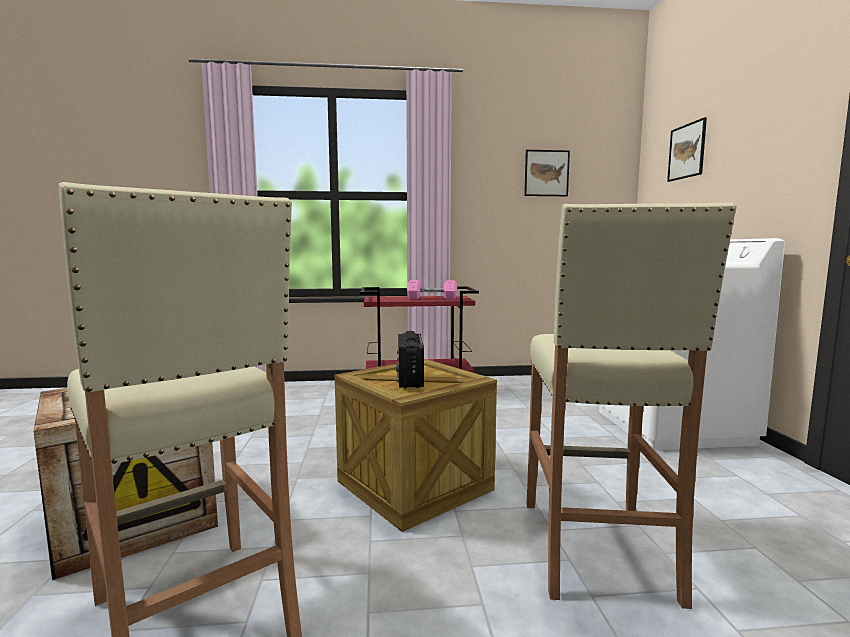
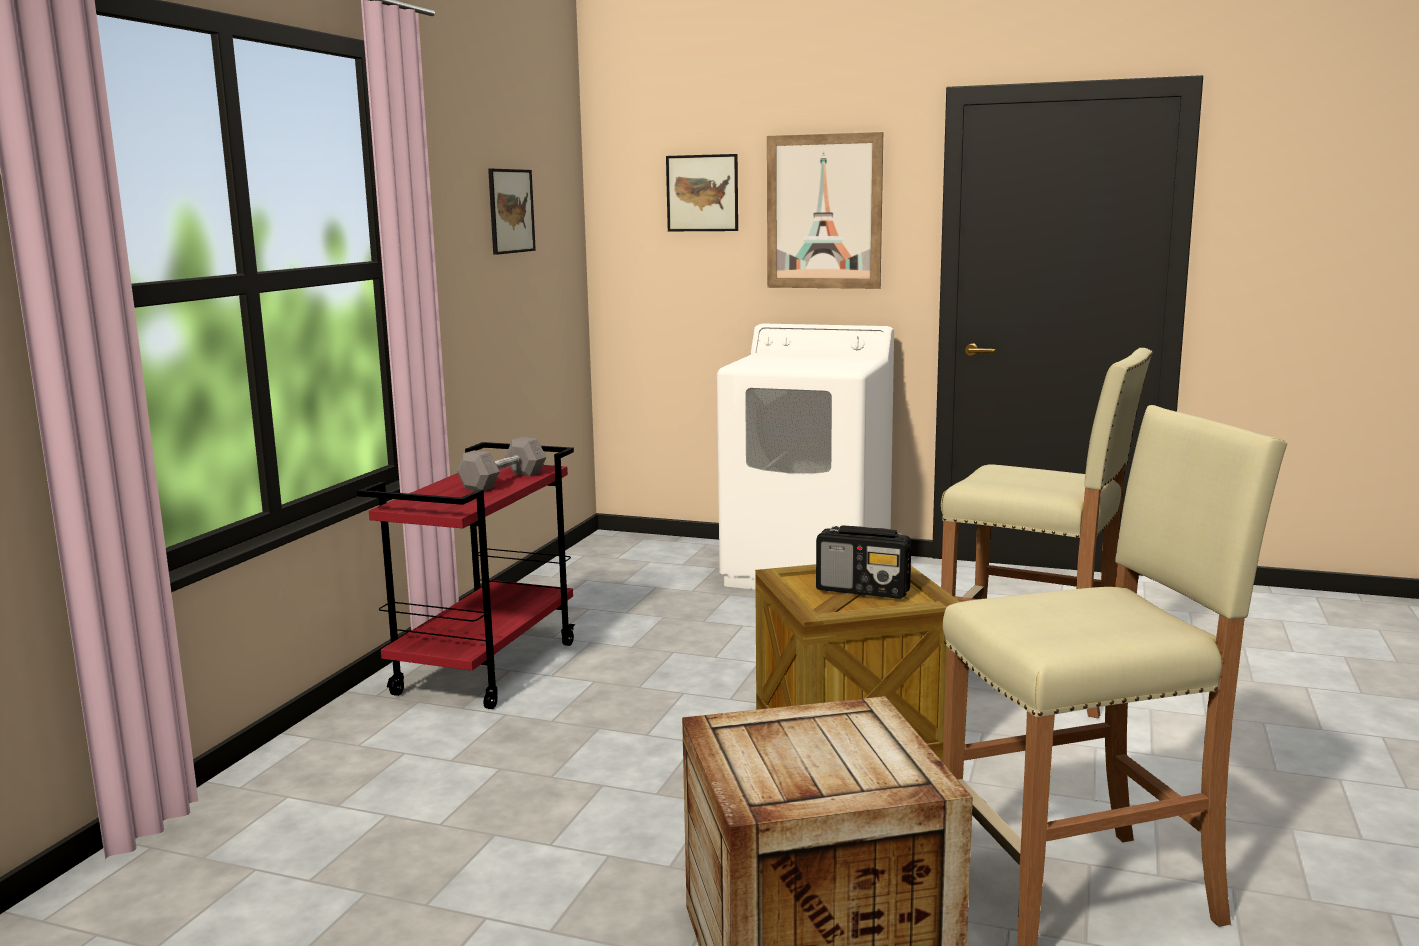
camera: 65 degrees left, 5 degrees up
pink dumbbell [407,280,457,300] -> grey dumbbell [457,437,546,491]
none -> picture [767,132,883,289]

